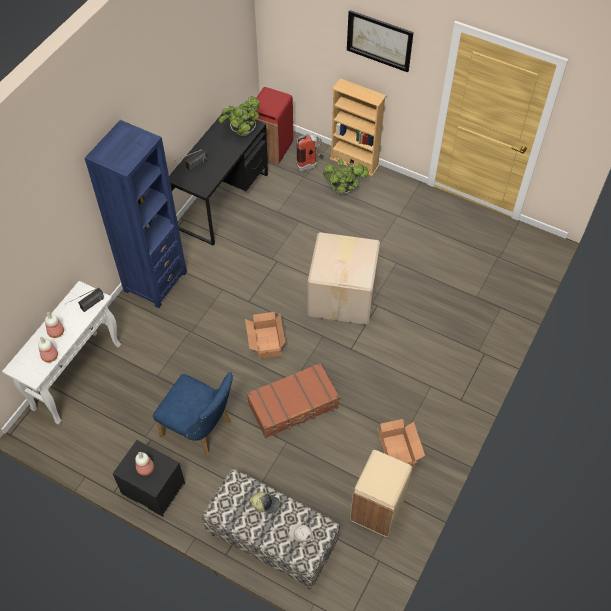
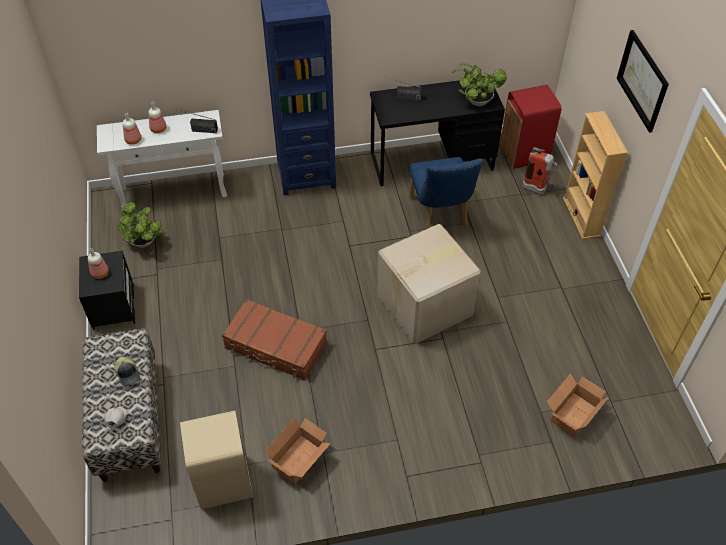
camera: 50 degrees right, 5 degrees down
blue chair [153,372,233,457] -> blue chair moved to [410,157,483,230]
cardboard box [245,312,285,359] -> cardboard box moved to [547,373,609,438]
potted plant [323,159,369,195] -> potted plant moved to [118,202,163,248]

